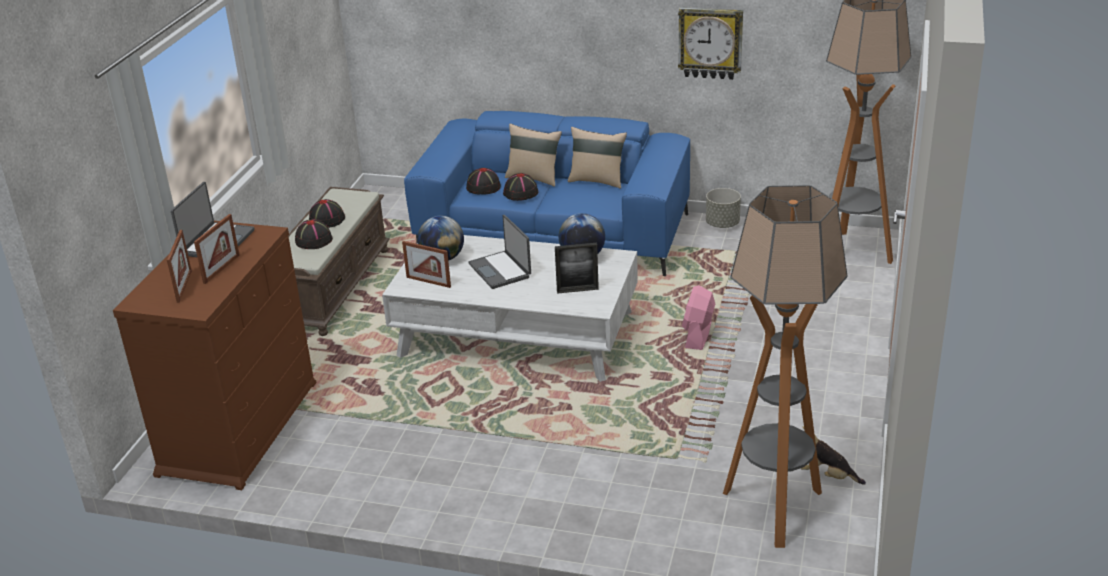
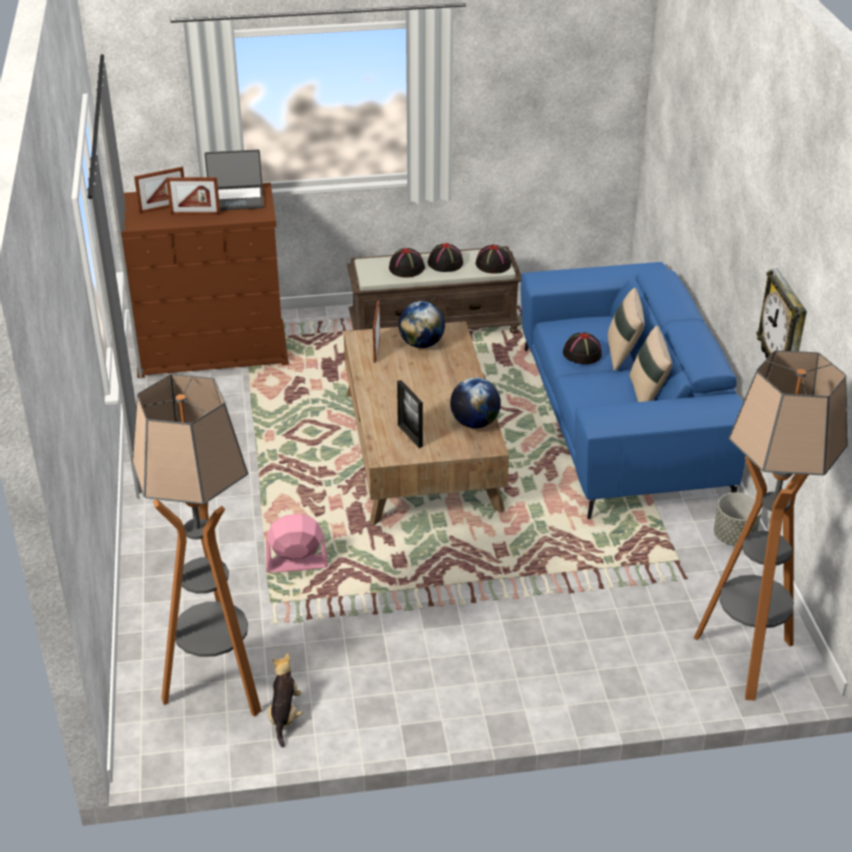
camera: 65 degrees right, 5 degrees up
white coffee table [382,235,638,382] -> brown coffee table [344,321,509,526]
black hat [466,168,501,195] -> black hat moved to [476,245,511,274]
laptop [468,215,531,289] -> none
pink fan [682,285,715,350] -> pink fan moved to [266,514,328,573]

